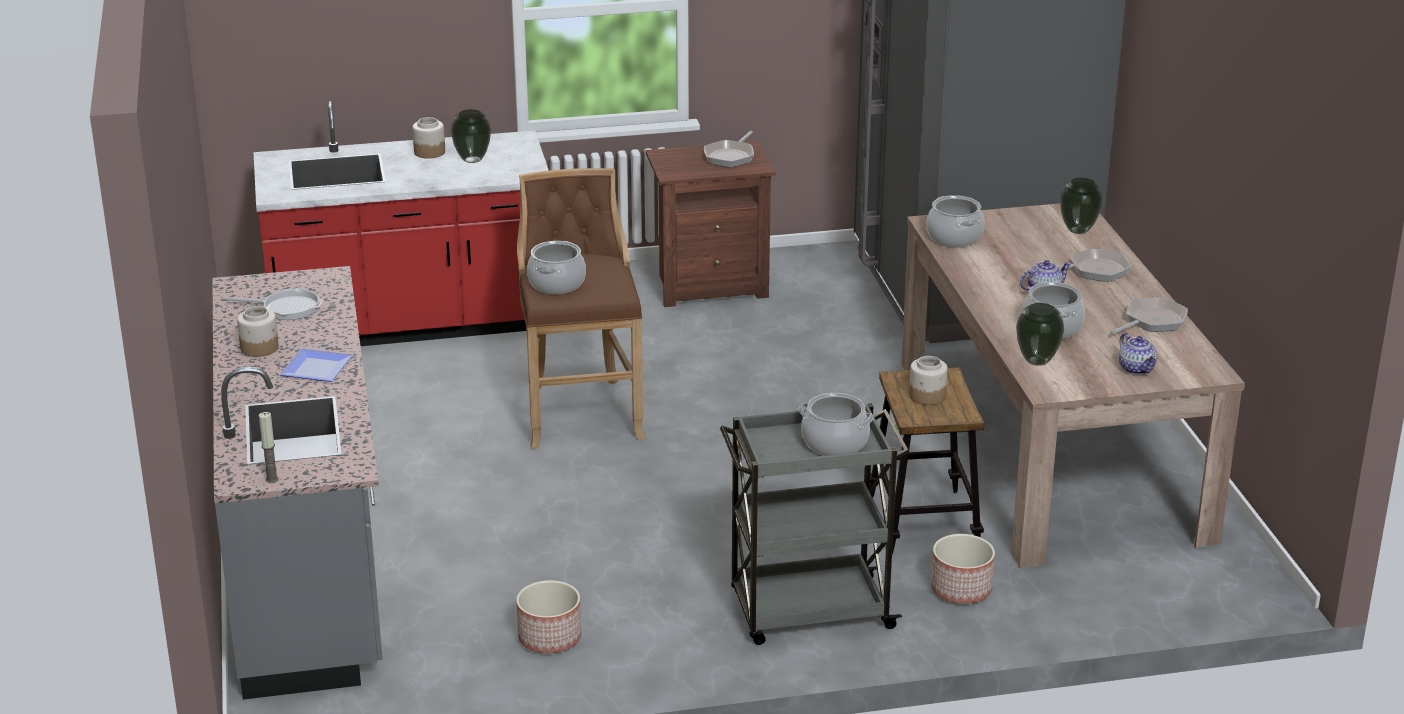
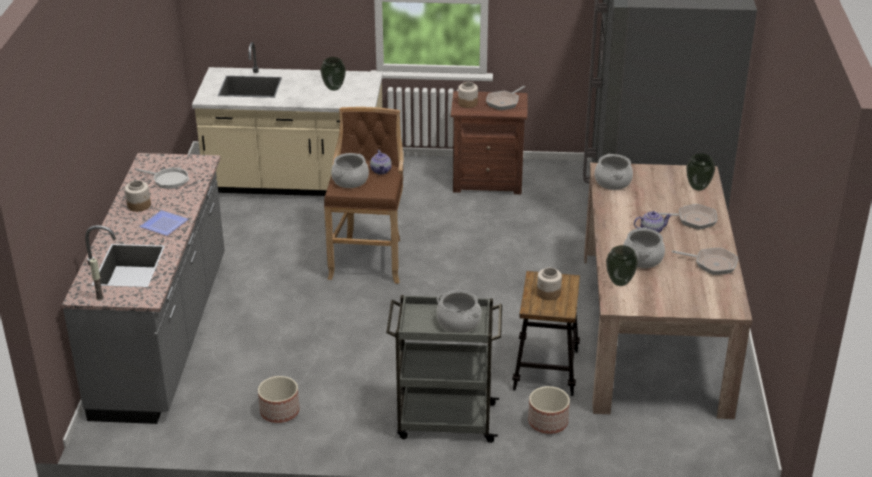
camera: 15 degrees right, 5 degrees up
red counter [254,101,549,346] -> beige counter [192,42,383,196]
jar [412,117,445,159] -> jar moved to [458,82,478,108]
frying pan [1110,297,1188,334] -> frying pan turned 45 degrees clockwise [672,248,738,275]
teapot [1119,333,1157,375] -> teapot moved to [370,150,392,175]

